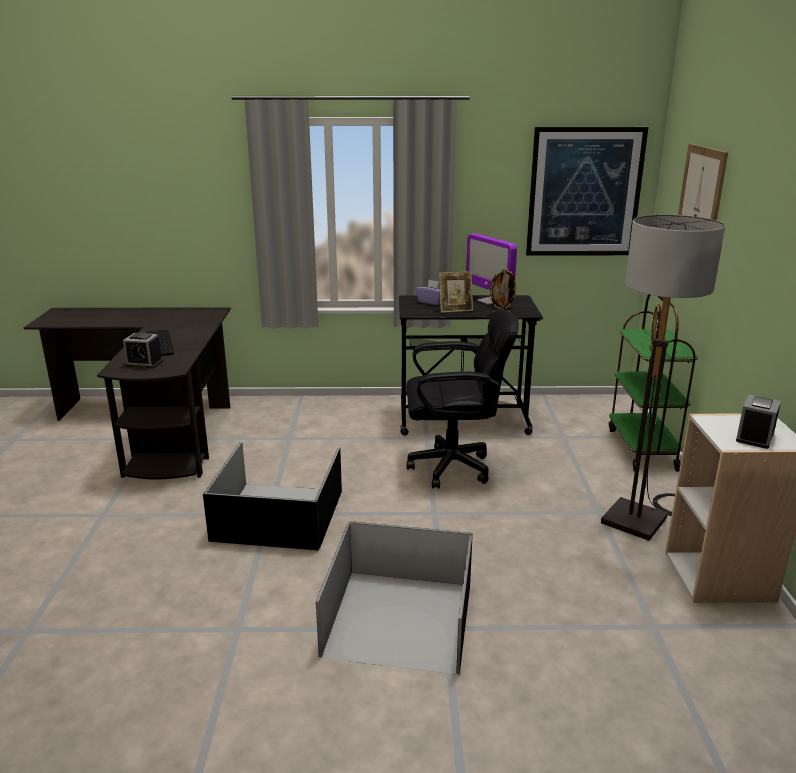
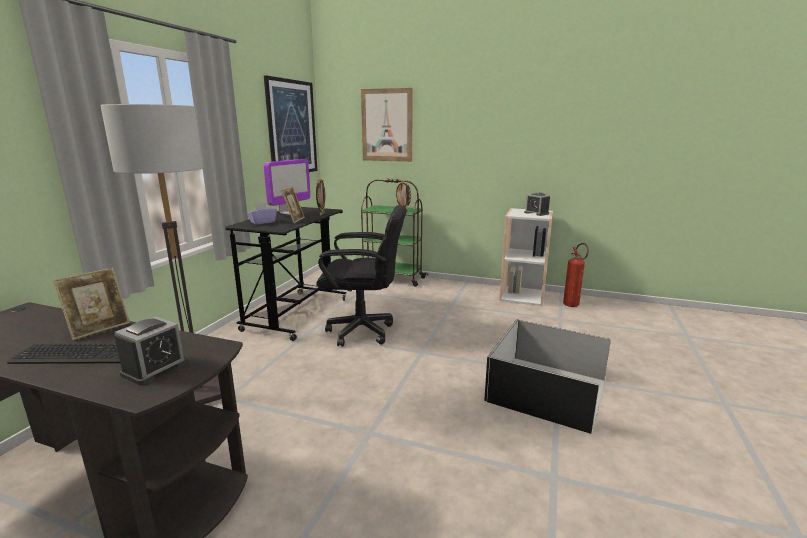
camera: 70 degrees left, 5 degrees down
black storage box [203,442,342,551] -> none
black office chair [406,308,519,489] -> black office chair turned 75 degrees clockwise [317,205,407,347]
monitor [466,233,517,305] -> monitor turned 45 degrees counterclockwise [264,159,311,215]
floor lamp [601,215,725,541] -> floor lamp moved to [100,104,221,404]
none -> picture frame [53,268,130,340]
none -> fire extinguisher [563,243,589,307]

